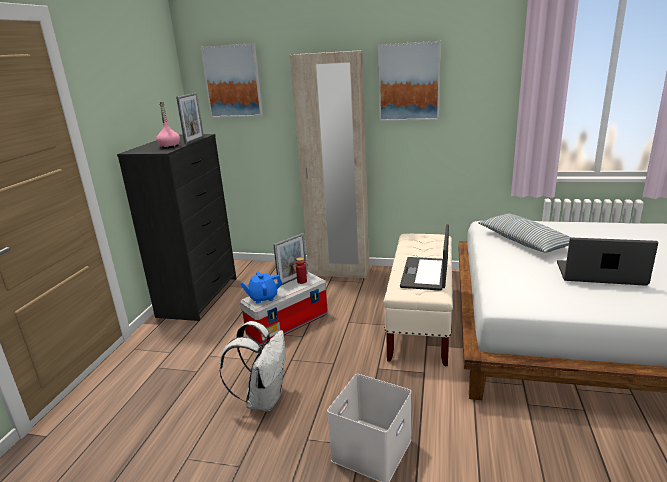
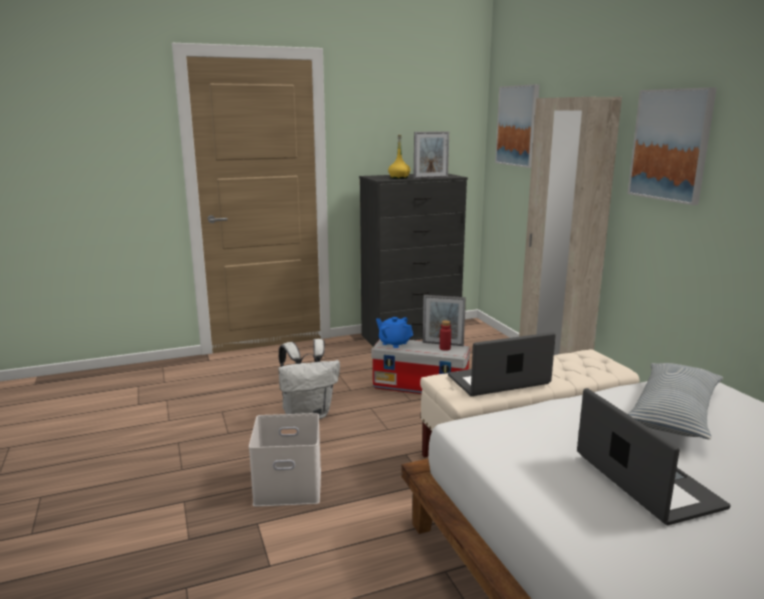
camera: 55 degrees right, 5 degrees down
pink bottle [156,102,180,148] -> yellow bottle [388,135,410,179]

